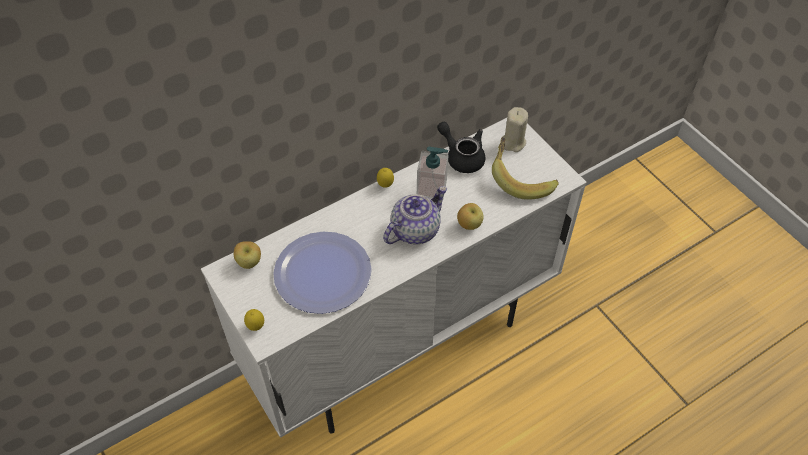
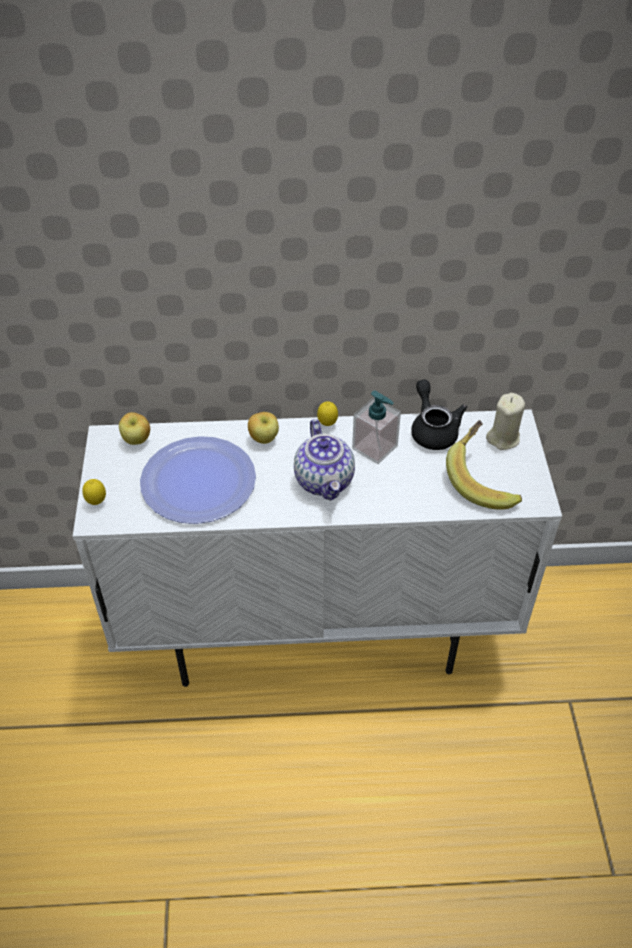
camera: 30 degrees right, 5 degrees down
teapot [383,186,447,244] -> teapot turned 90 degrees clockwise [294,419,355,501]
apple [457,203,484,230] -> apple moved to [248,412,279,444]

